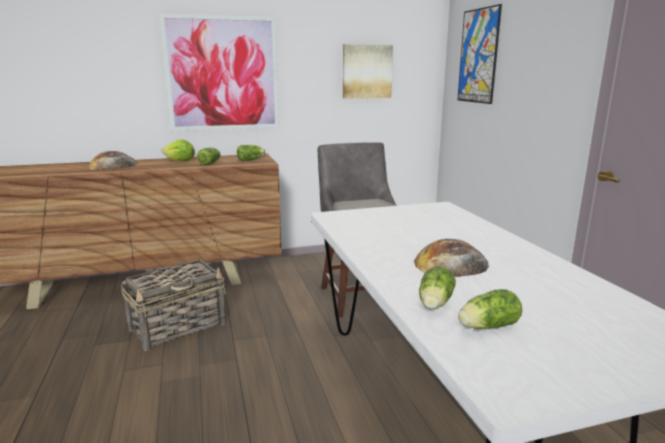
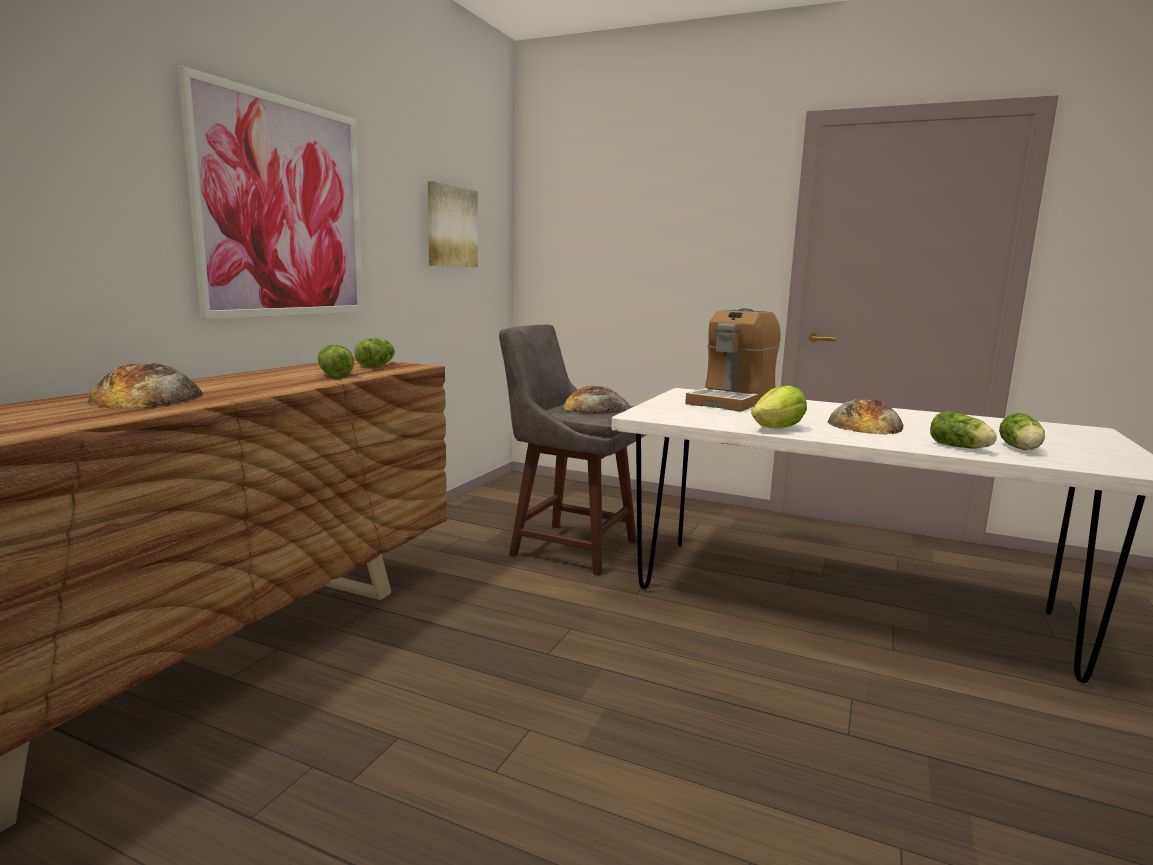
camera: 50 degrees left, 5 degrees down
basket [121,259,226,351] -> none
lettuce [161,140,195,161] -> lettuce moved to [751,385,807,428]
picture [457,4,502,104] -> none
none -> bread [563,386,631,413]
none -> coffee machine [685,308,781,412]

